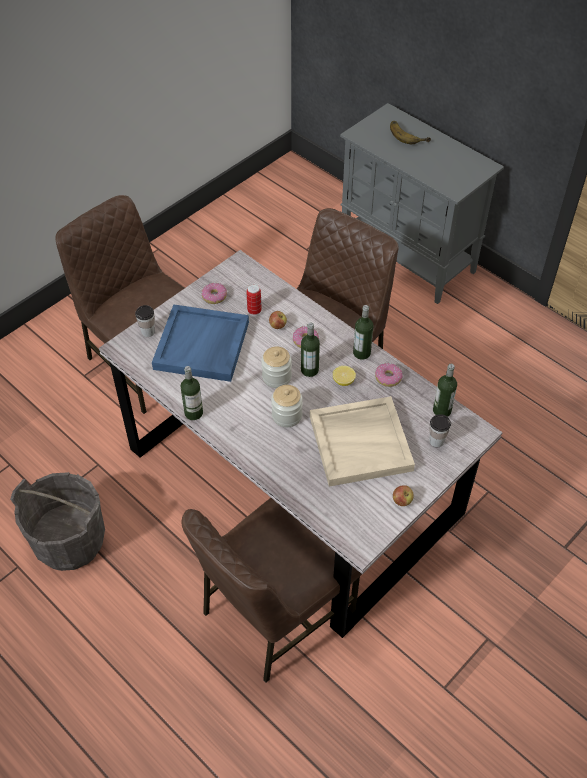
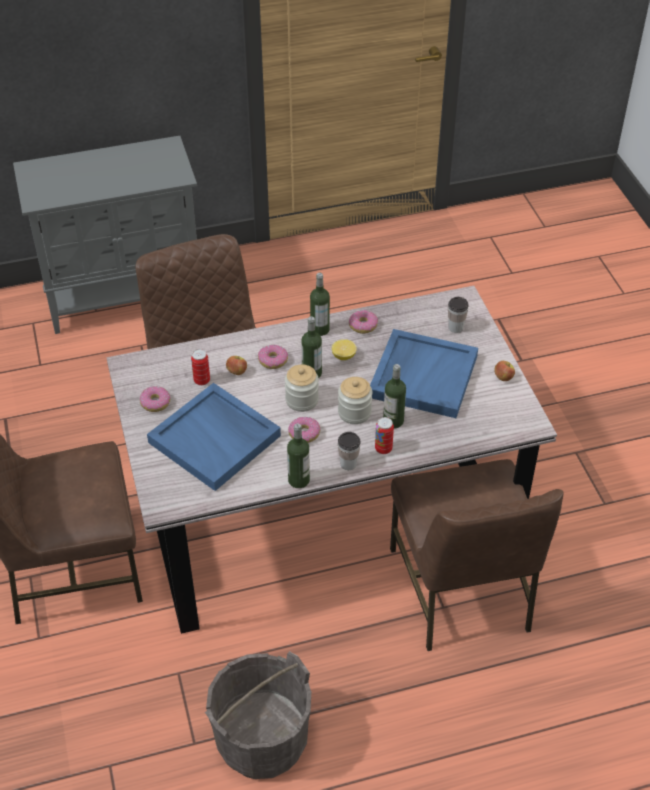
camera: 60 degrees left, 5 degrees down
cup [135,305,155,337] -> cup moved to [338,432,360,470]
beige tray [310,396,415,487] -> blue tray [370,329,478,418]
banana [390,121,431,144] -> none
bottle [433,364,457,417] -> bottle moved to [383,364,406,429]
none -> donut [288,417,321,443]
none -> can [375,417,394,454]

